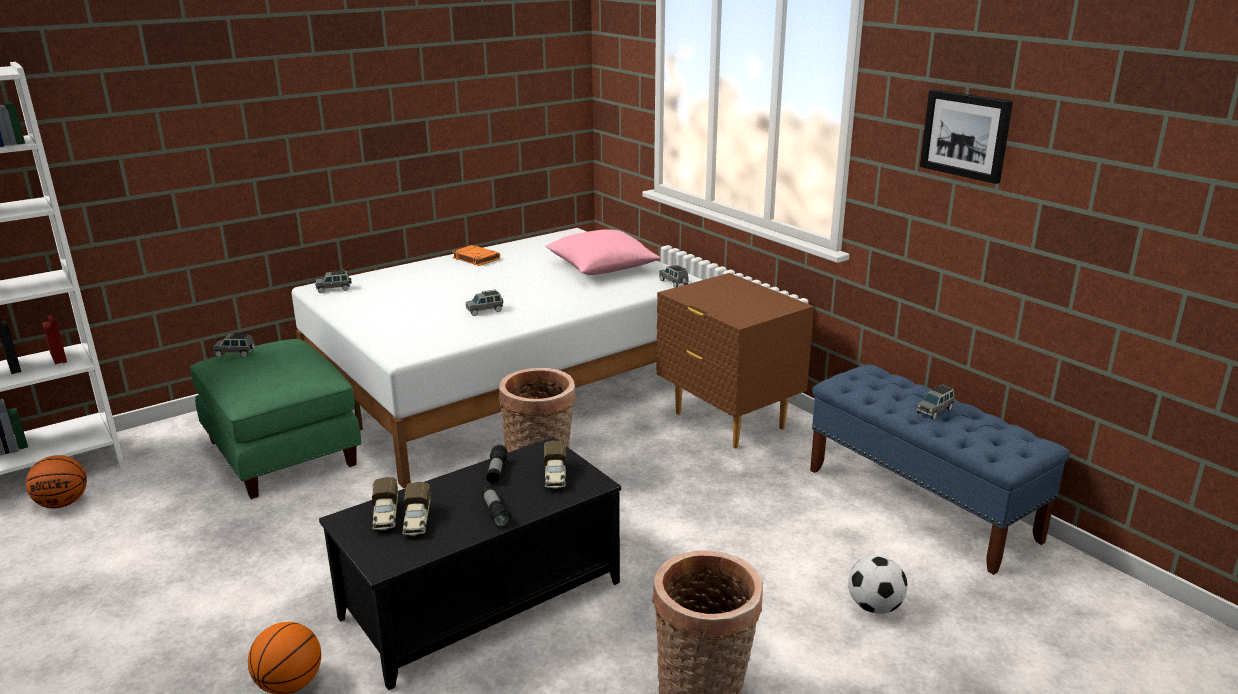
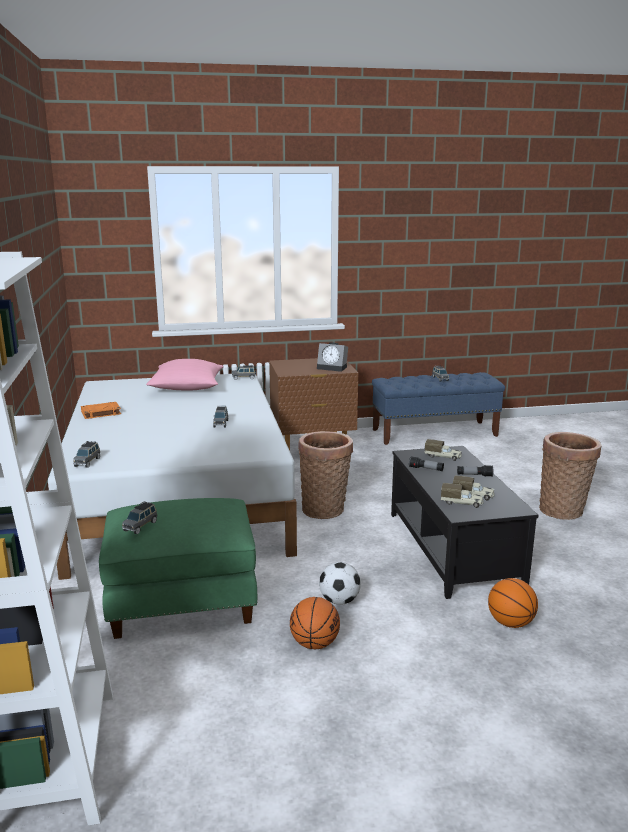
camera: 65 degrees left, 5 degrees down
basketball [26,455,87,508] -> basketball moved to [290,597,340,649]
football [848,555,907,614] -> football moved to [319,562,361,605]
picture [920,89,1013,184] -> none
none -> alarm clock [317,342,348,372]

